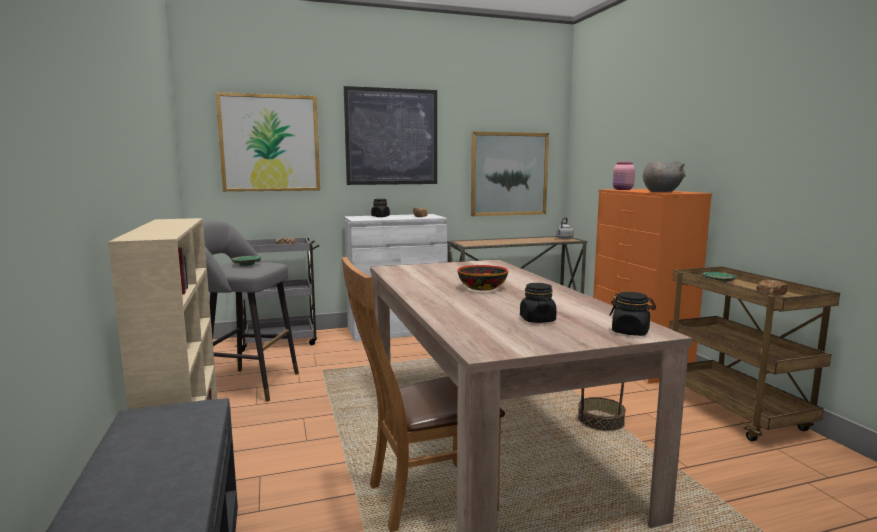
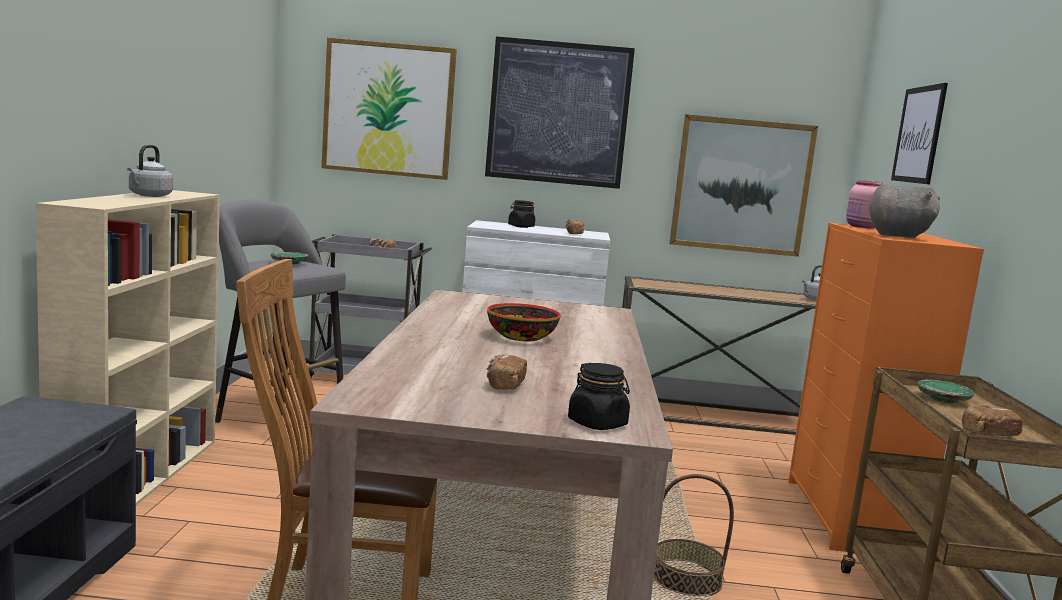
camera: 20 degrees right, 0 degrees up
black jar [520,283,557,323] -> bread [486,354,527,390]
none -> grey kettle [127,145,173,197]
none -> picture [891,83,948,185]

